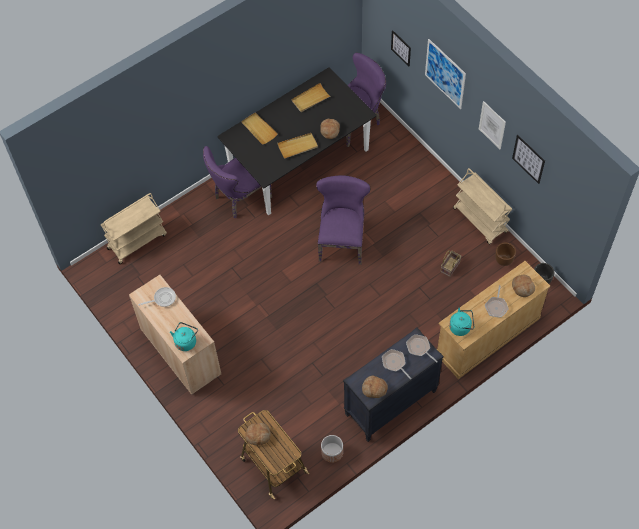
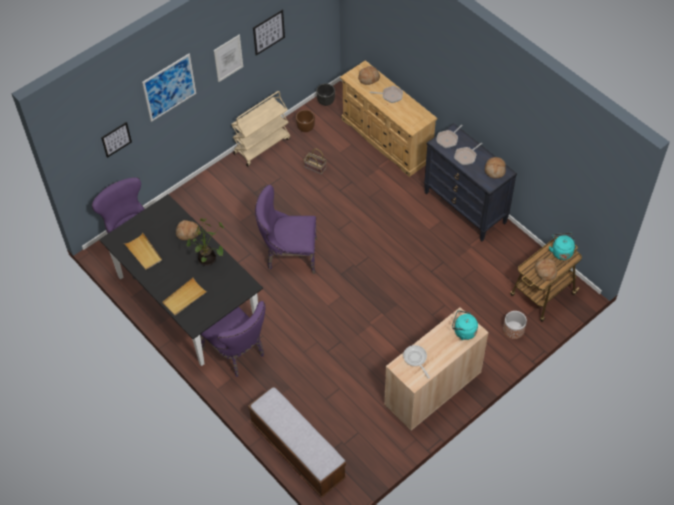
camera: 95 degrees left, 5 degrees down
beige cart [101,193,167,264] -> bench [248,387,346,498]
beige tray [277,133,318,158] -> potted plant [187,218,224,266]
planter [321,435,343,463] -> planter moved to [503,311,527,339]
turquoise kettle [449,308,474,336] -> turquoise kettle moved to [549,233,575,260]

